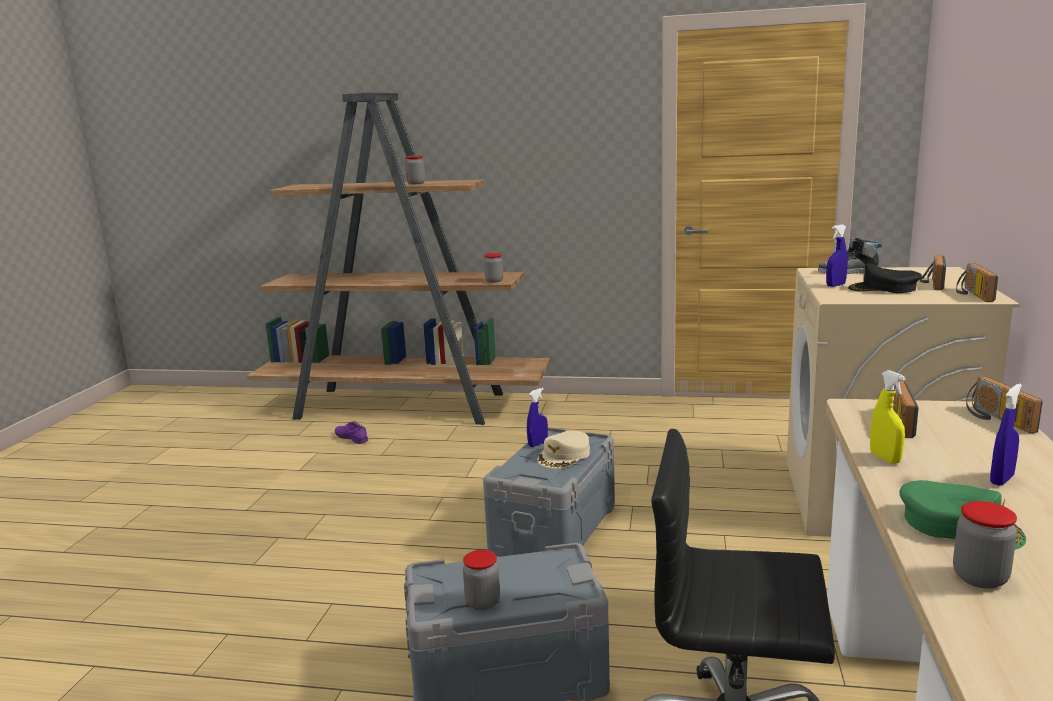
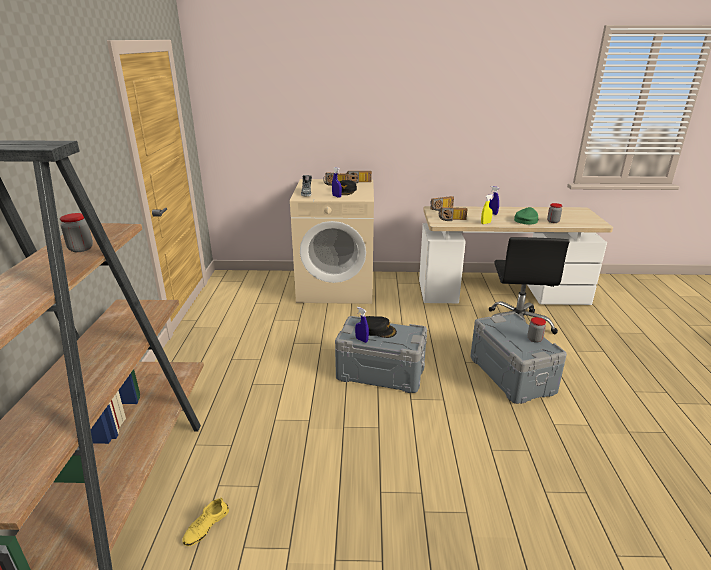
camera: 100 degrees left, 10 degrees up
purple shoe [335,421,368,444] -> yellow shoe [182,497,229,546]
jar [484,253,503,283] -> none
beige cap [537,431,590,469] -> black cap [360,316,397,338]

